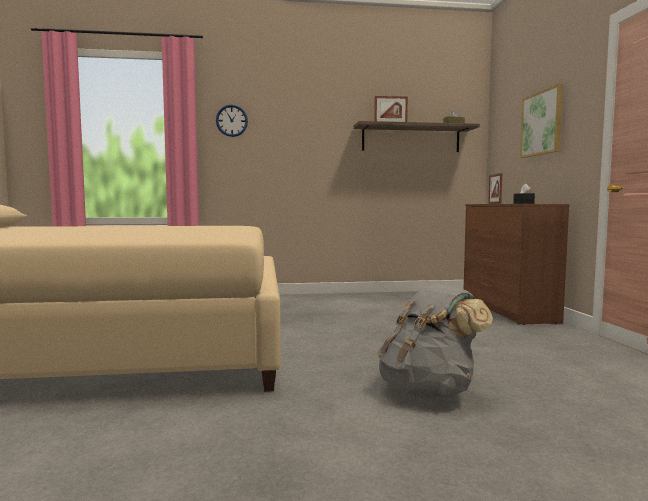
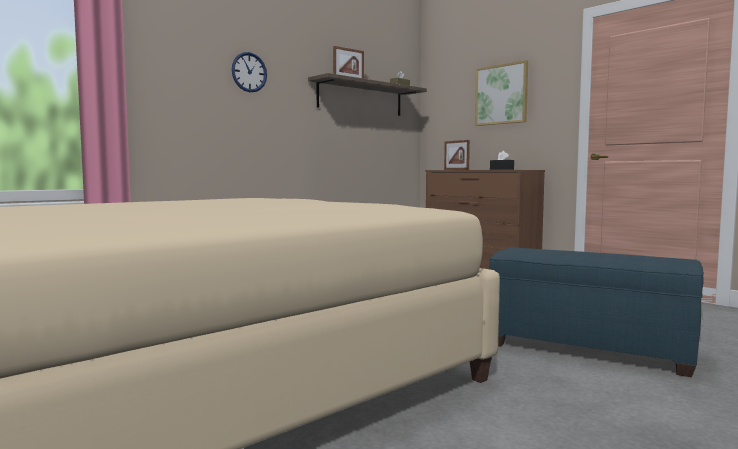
camera: 35 degrees left, 0 degrees up
wall clock [216,104,248,137] -> wall clock moved to [232,52,267,92]
grey backpack [377,284,493,398] -> blue ottoman [489,247,704,377]

